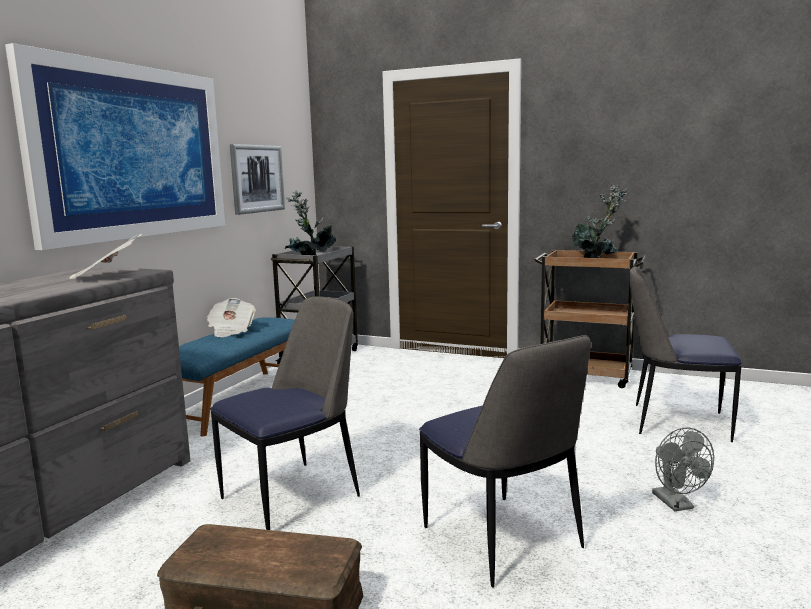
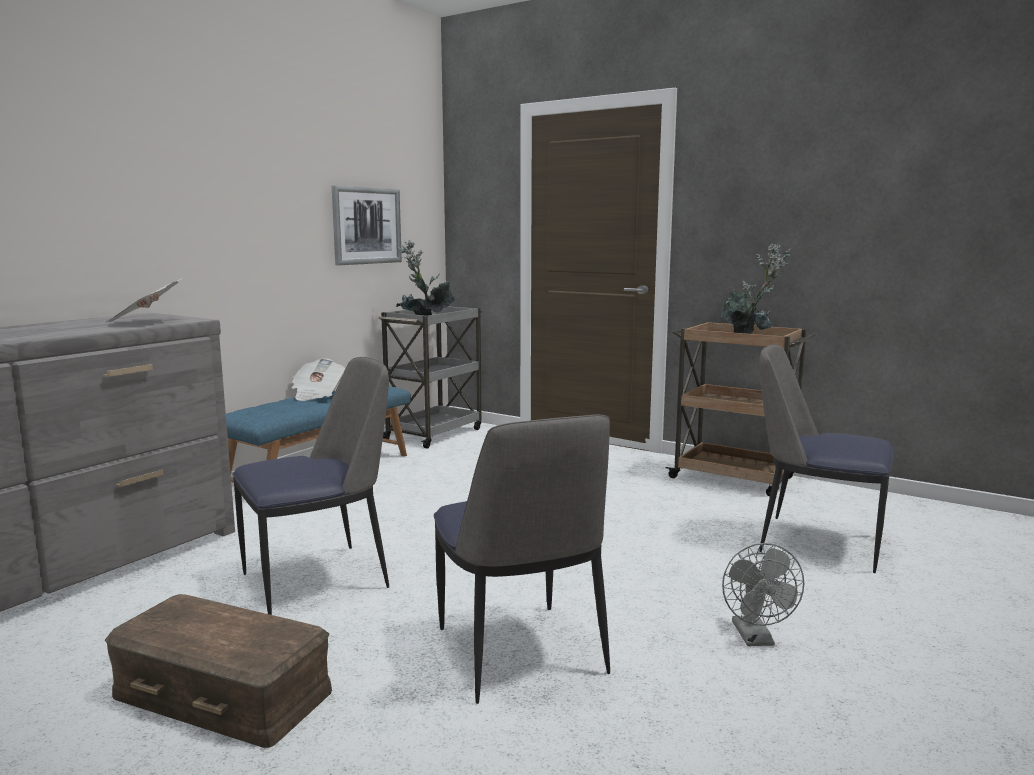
camera: 10 degrees right, 0 degrees up
picture [5,43,225,250] -> none

